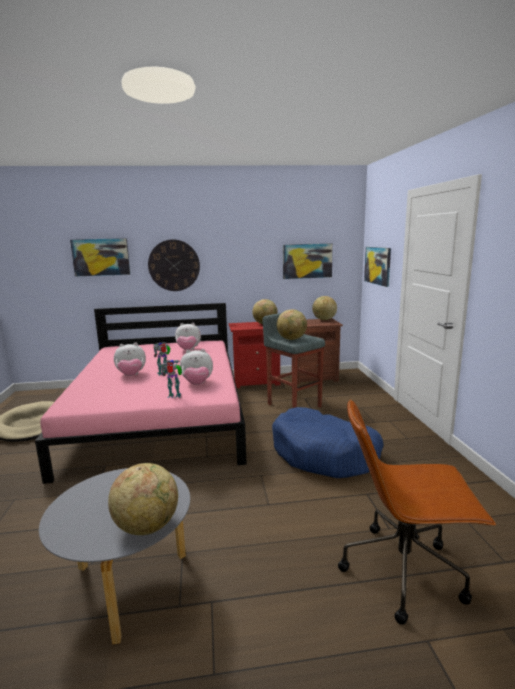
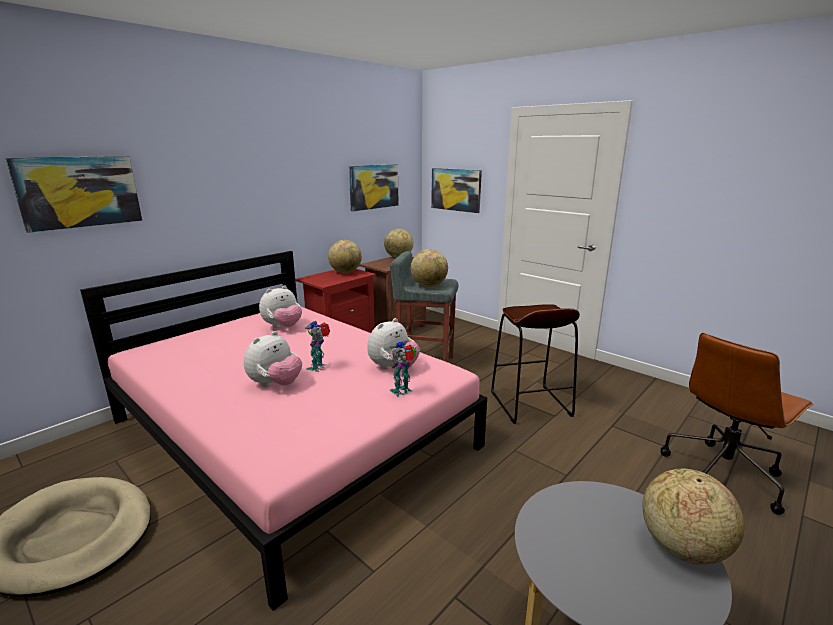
camera: 40 degrees left, 5 degrees up
wall clock [148,239,200,291] -> none
blue dog bed [272,407,384,478] -> brown stool [491,304,580,424]

